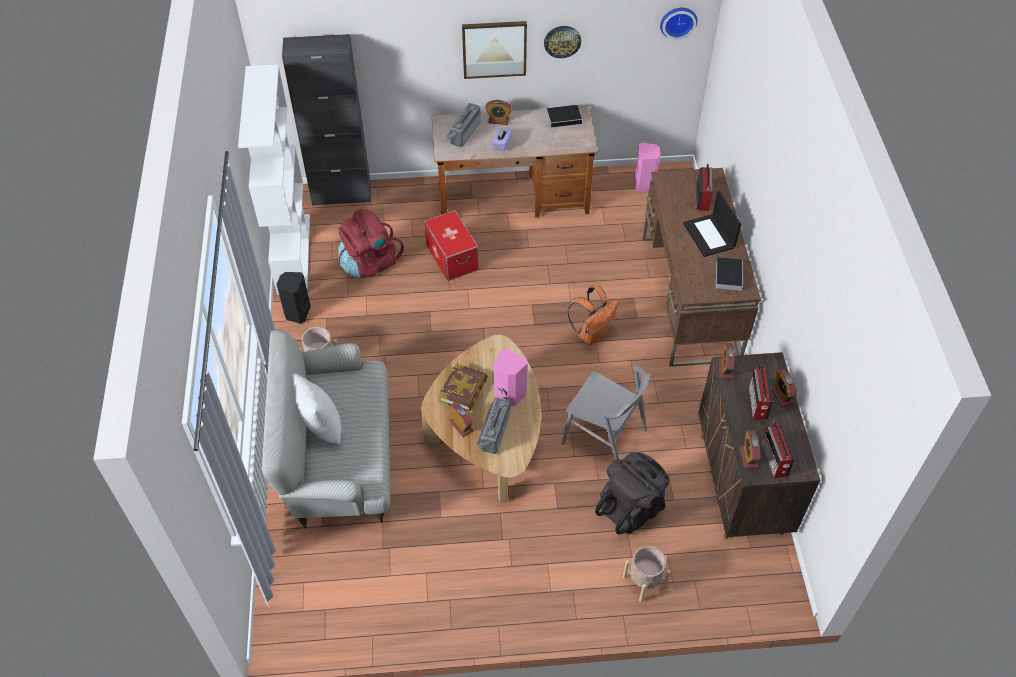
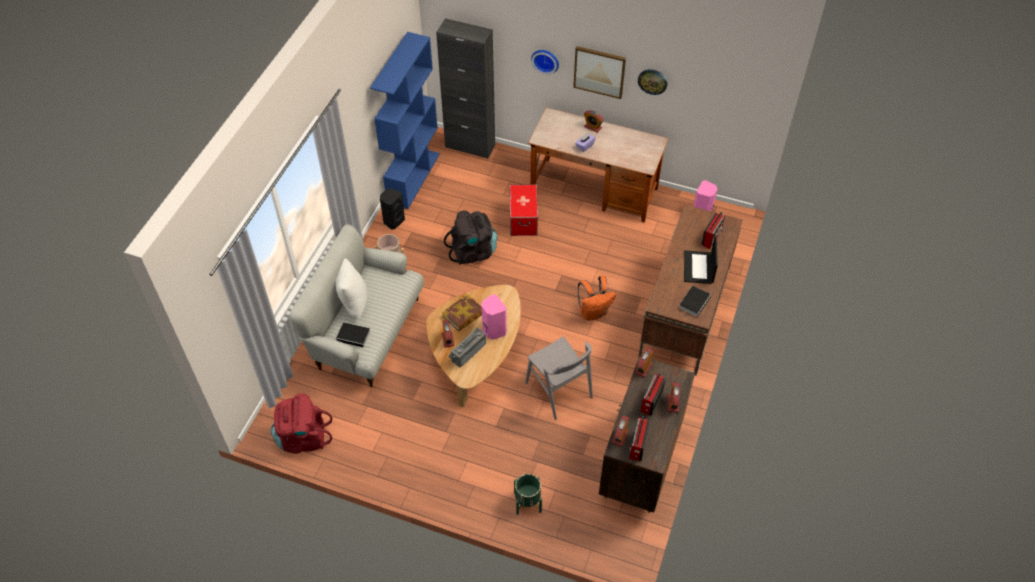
camera: 25 degrees right, 0 degrees up
white bookcase [238,64,310,295] -> blue bookcase [370,32,440,209]
red backpack [338,209,404,278] -> red backpack moved to [271,394,332,454]
radio [446,103,481,147] -> none
book [547,105,588,127] -> book moved to [336,322,371,348]
black backpack [595,453,669,534] -> black backpack moved to [444,210,497,265]
beige planter [623,546,671,602] -> green planter [514,474,542,515]
wall clock [660,8,698,40] -> wall clock moved to [531,50,559,74]

